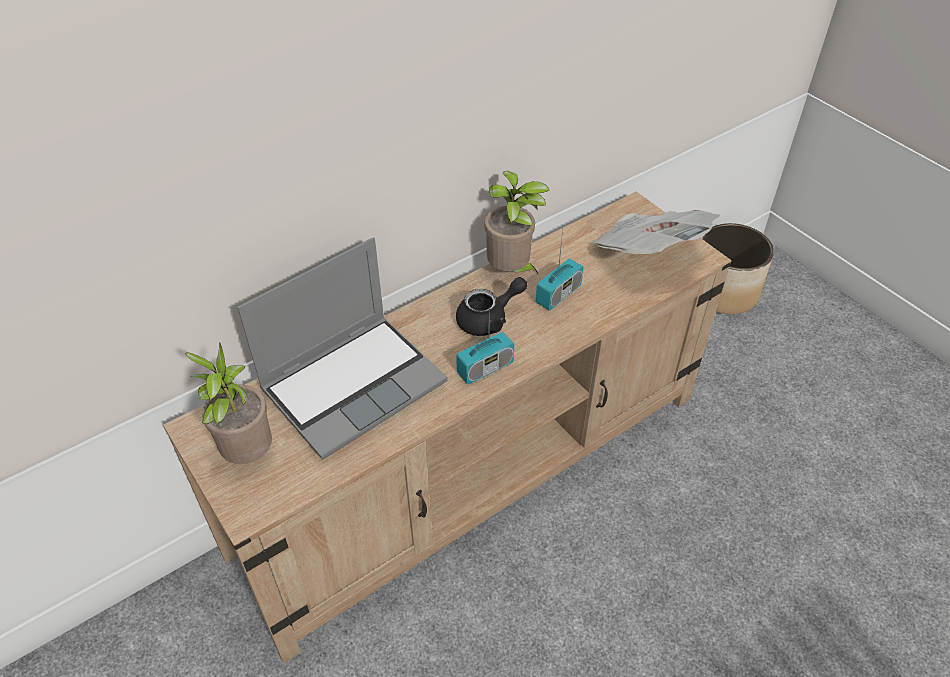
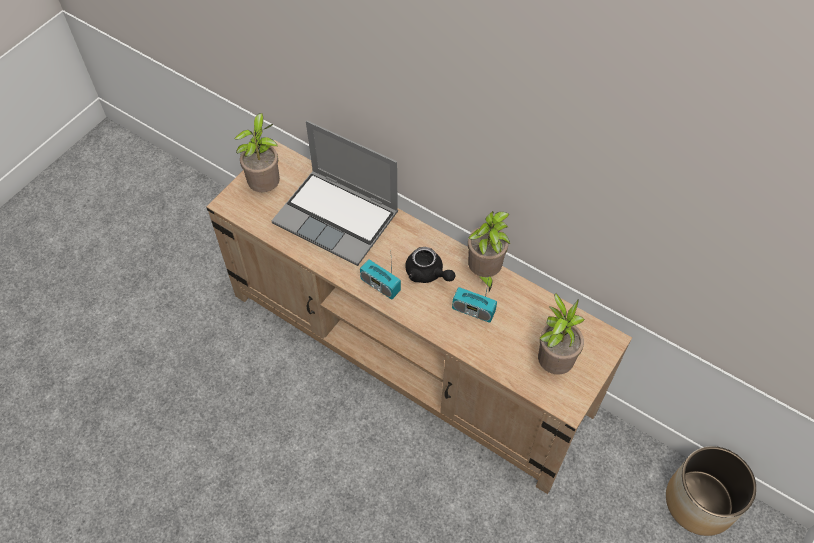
camera: 70 degrees right, 10 degrees up
newspaper [592,210,720,254] -> potted plant [538,293,585,375]

